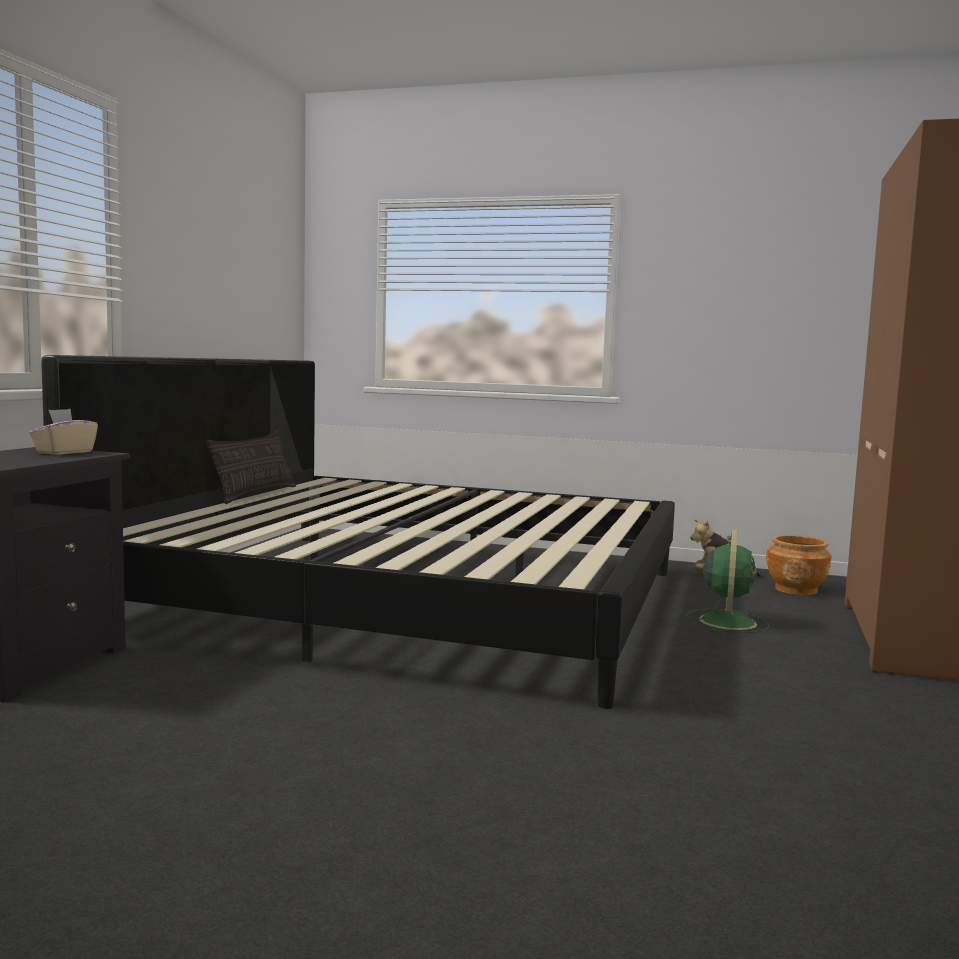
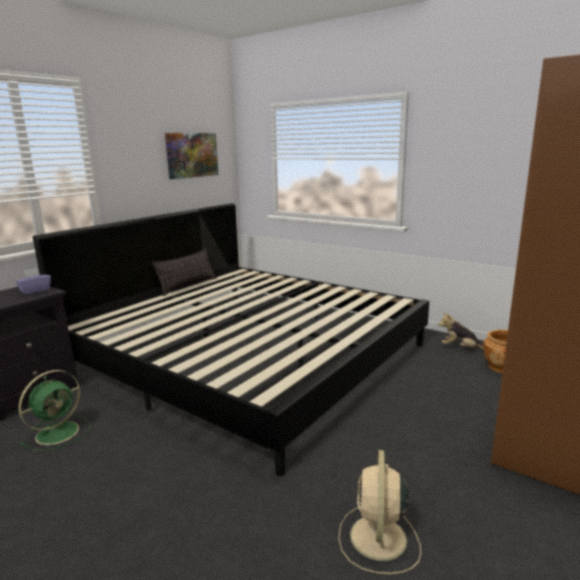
camera: 20 degrees right, 10 degrees up
beige tissue box [29,409,98,455] -> purple tissue box [16,268,51,295]
green fan [686,530,769,633] -> green fan moved to [19,370,90,451]
none -> picture [165,133,219,179]
none -> beige fan [338,450,421,574]

